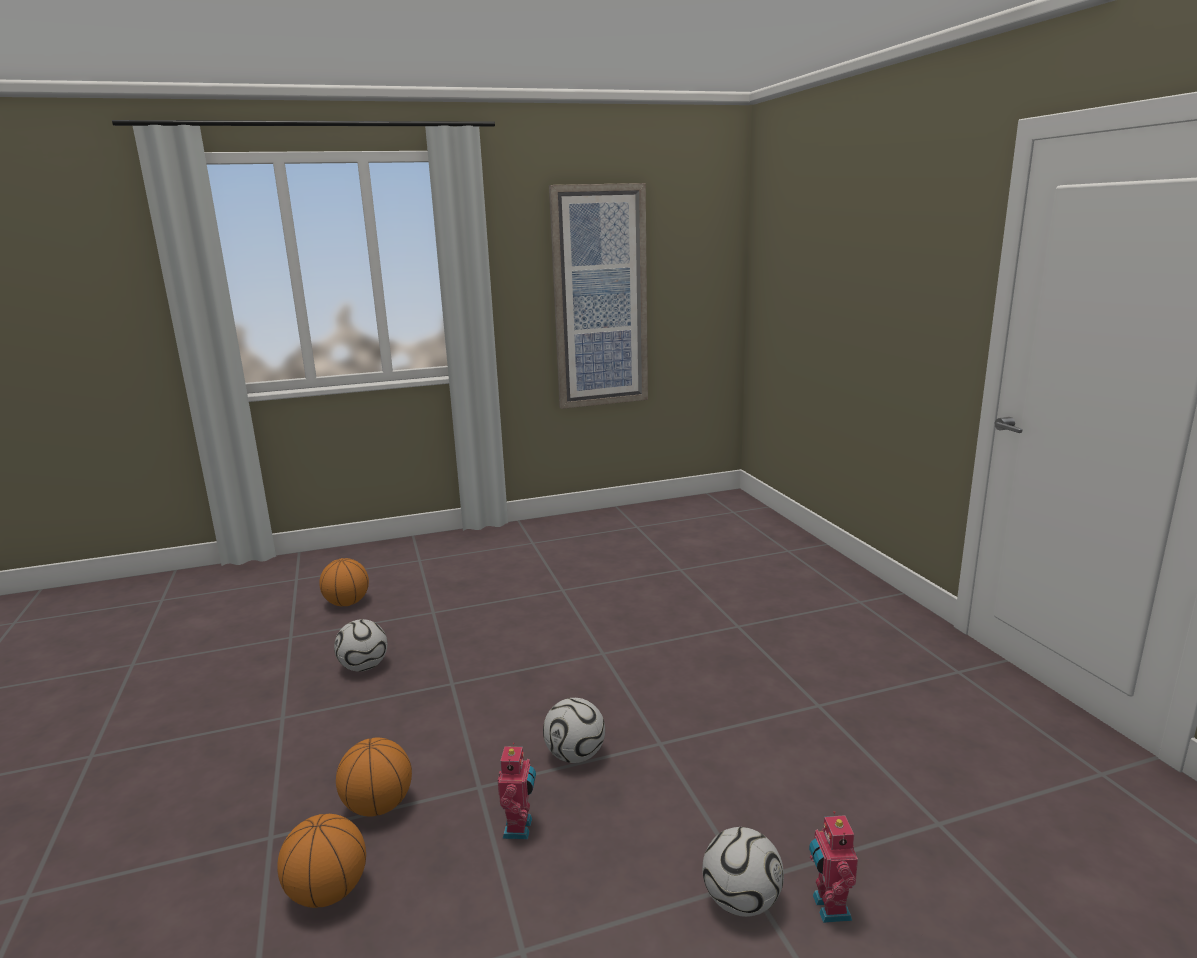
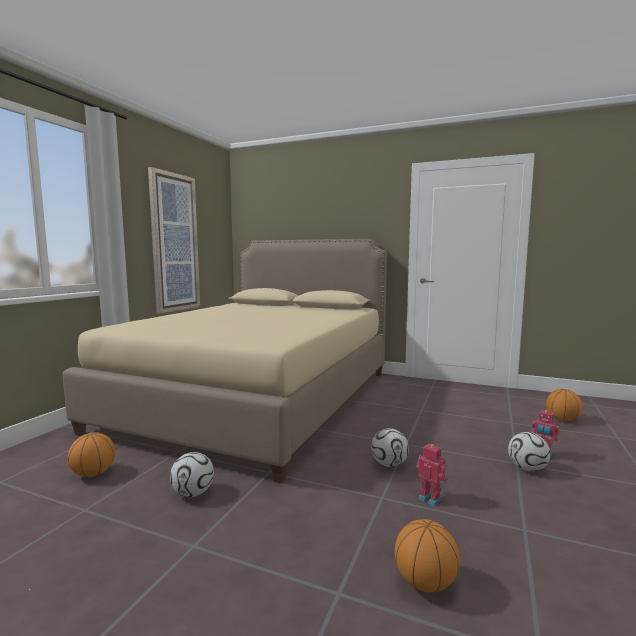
camera: 50 degrees left, 10 degrees down
basketball [336,738,412,817] -> basketball moved to [546,389,583,421]
none -> beige bed [63,239,387,483]

